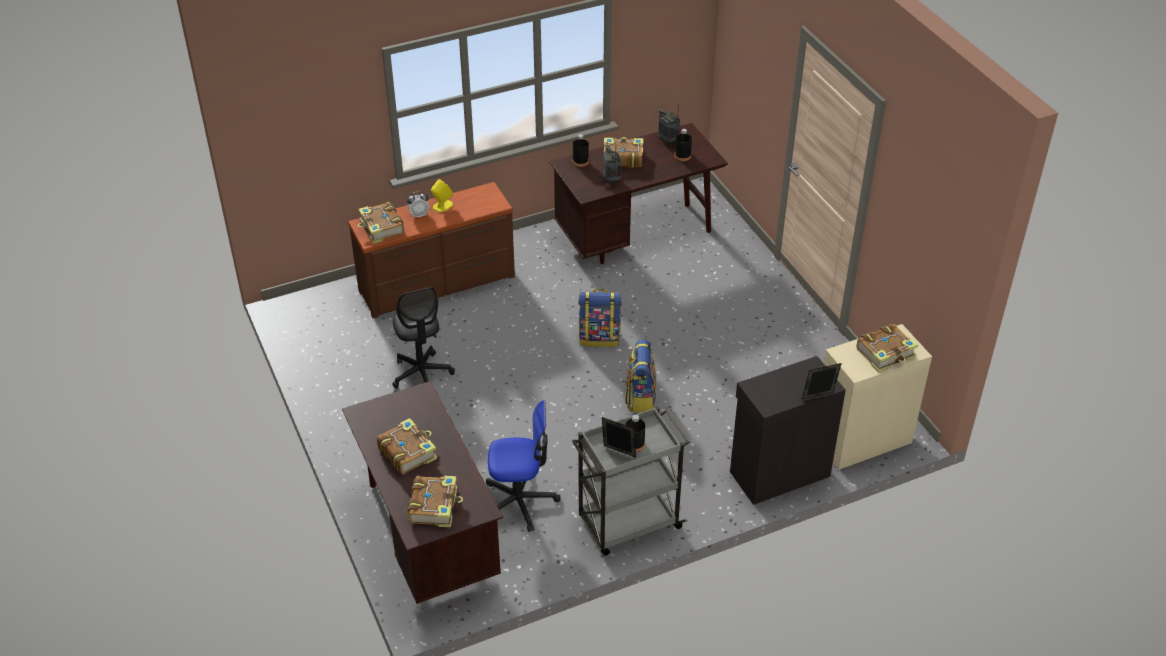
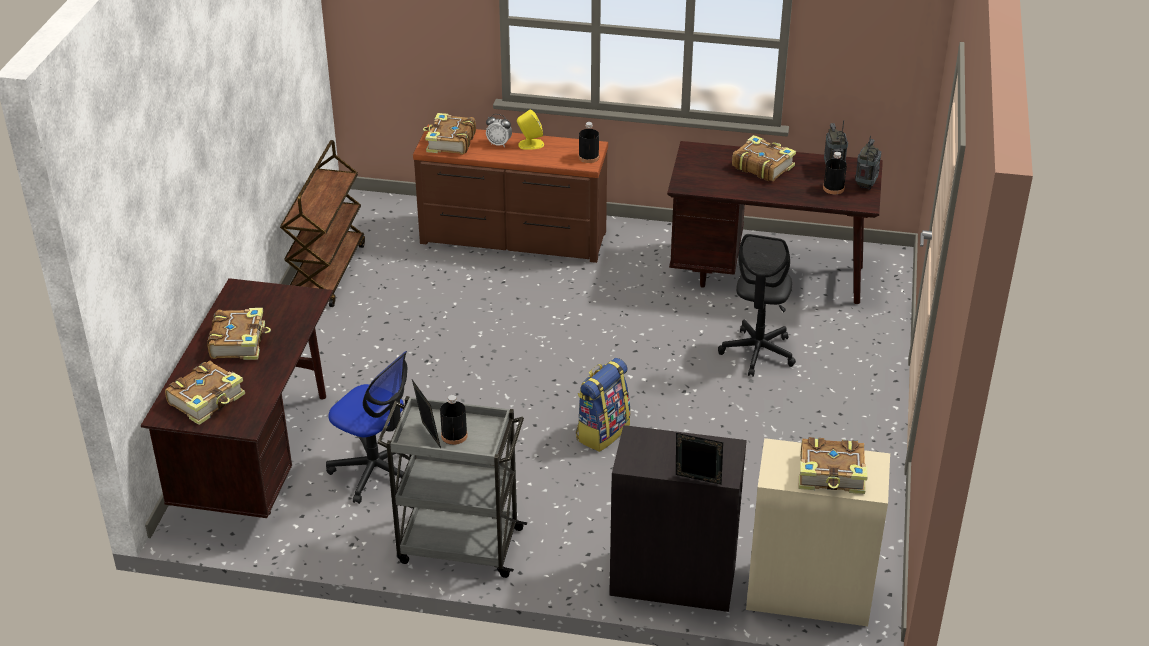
camera: 35 degrees right, 5 degrees down
black office chair [392,287,455,389] -> black office chair moved to [718,234,796,377]
black bottle [573,134,589,167] -> black bottle moved to [579,122,599,163]
backpack [578,288,622,347] -> none
radio [603,145,621,184] -> radio moved to [855,136,881,190]
none -> brown cart [280,140,365,307]

